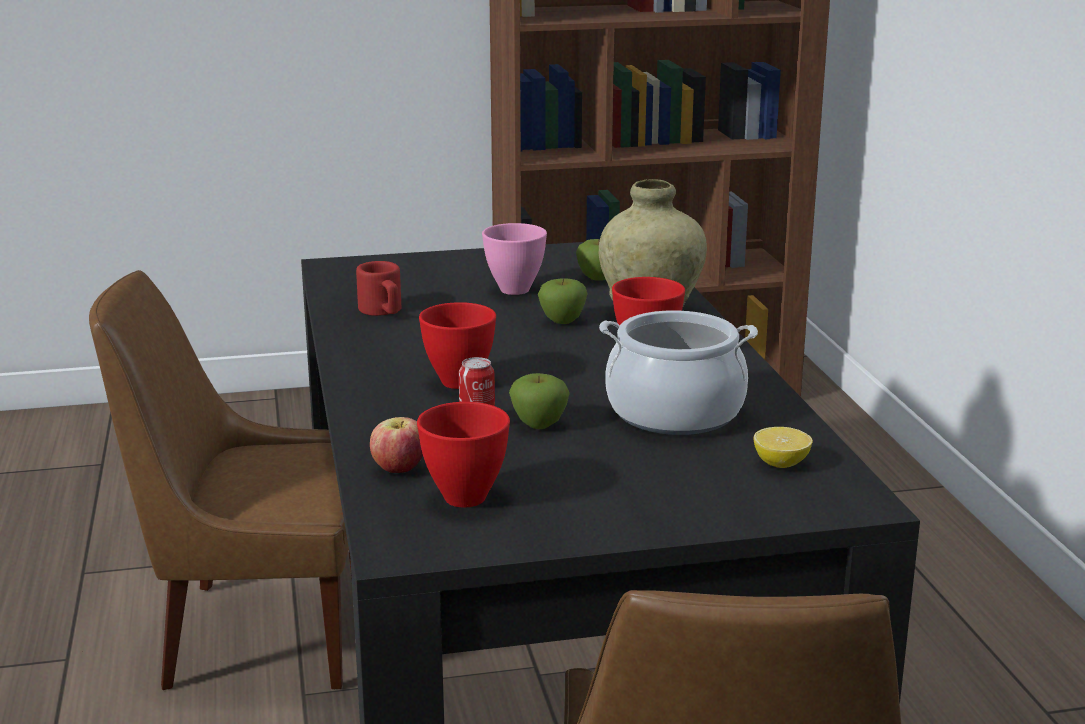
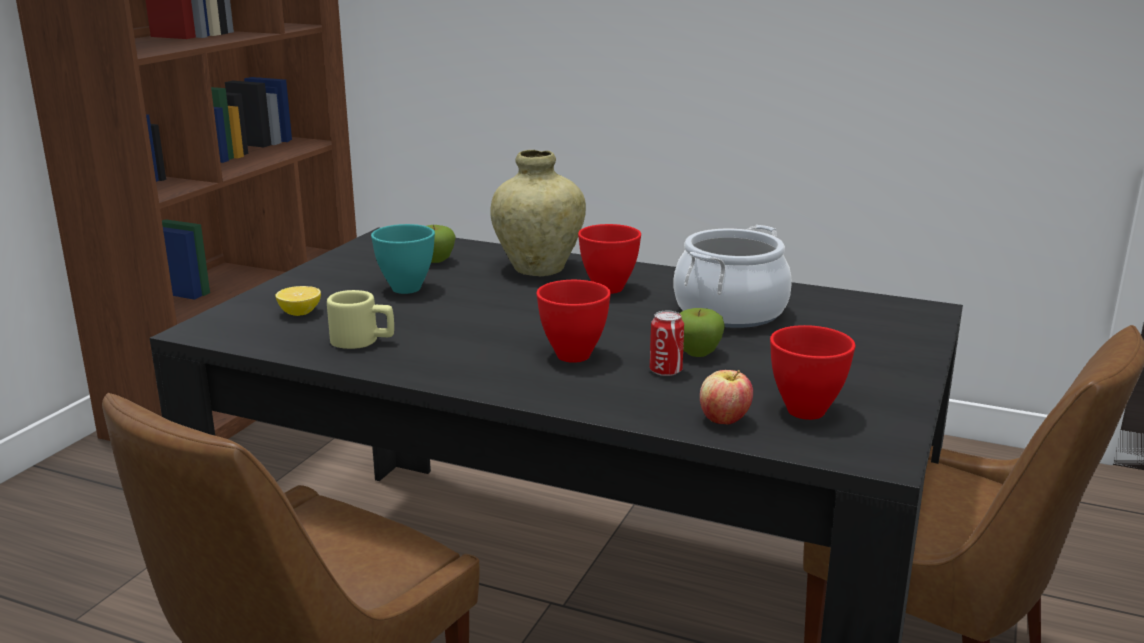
camera: 55 degrees left, 0 degrees up
red mug [356,261,401,316] -> beige mug [327,290,394,349]
pink bowl [482,223,547,295] -> turquoise bowl [371,224,435,294]
apple [538,278,588,324] -> none
lemon [754,427,813,468] -> lemon moved to [275,286,321,316]

